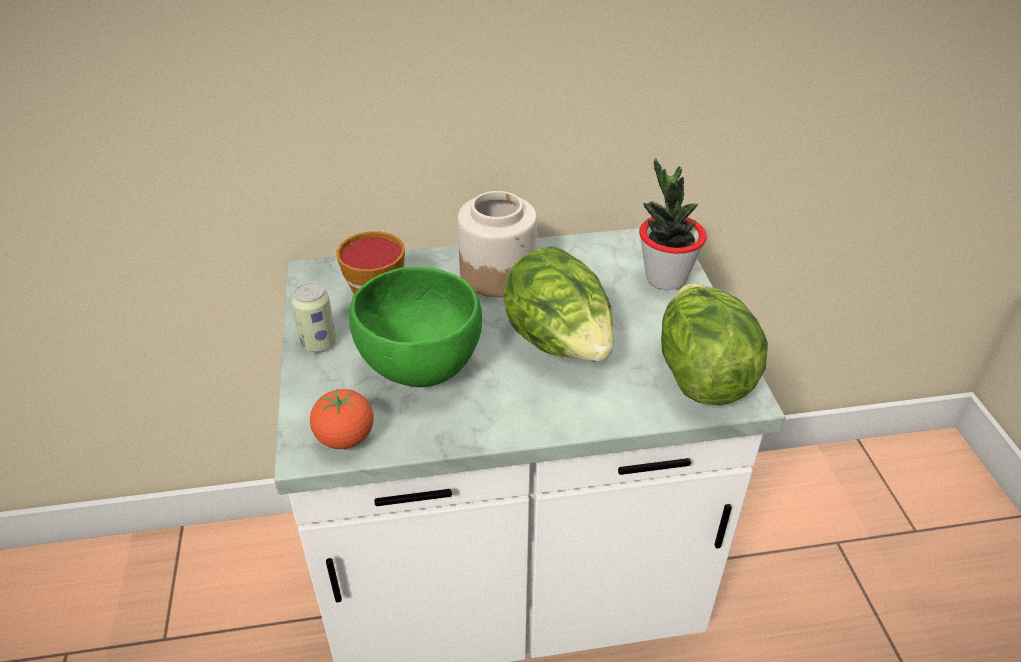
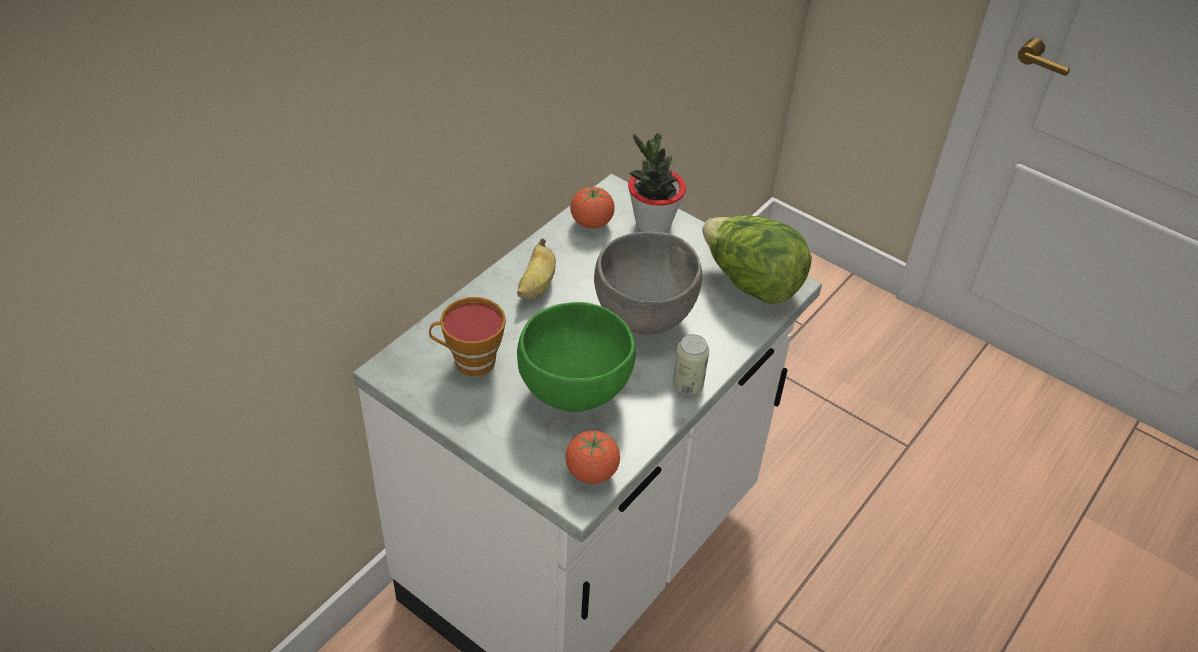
camera: 45 degrees left, 5 degrees up
can [292,283,336,352] -> can moved to [673,334,709,395]
jar [457,191,537,297] -> banana [517,238,556,299]
lettuce [503,246,614,362] -> grey bowl [594,231,702,334]
none -> tomato [570,186,615,229]

